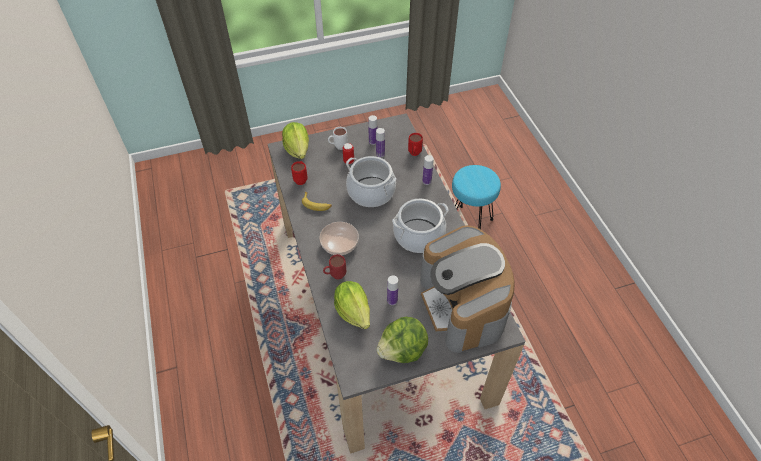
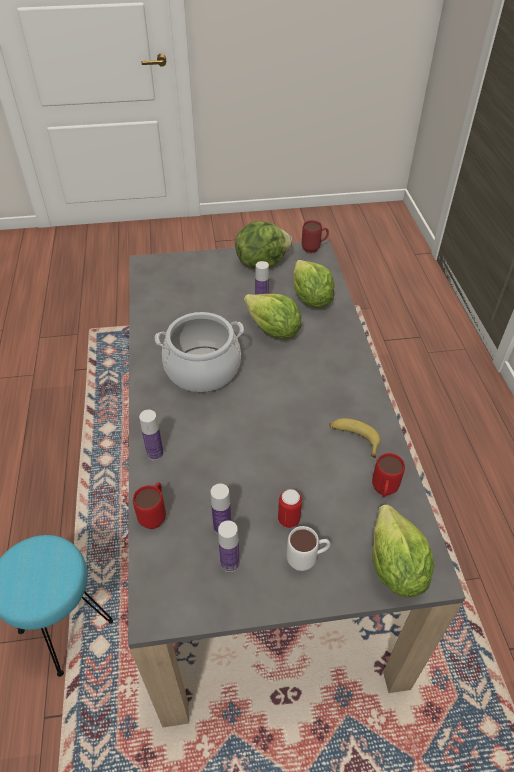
camera: 170 degrees left, 5 degrees down
bowl [319,222,359,255] -> none
red mug [323,254,346,279] -> red mug moved to [302,220,329,253]
cooking pot [346,156,396,207] -> none
coffee machine [420,225,515,353] -> none
none -> lettuce [244,294,301,339]

